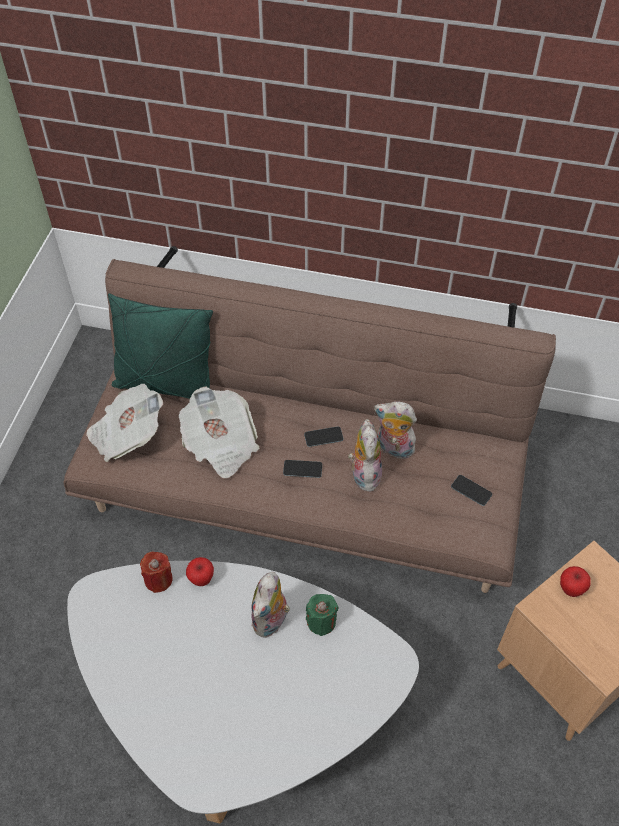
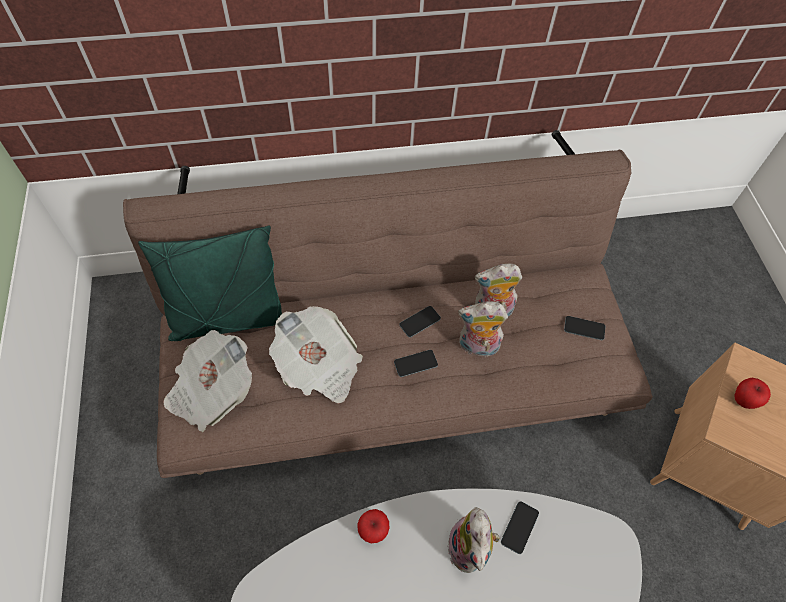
camera: 25 degrees left, 5 degrees up
red candle [140,551,173,593] -> none
green candle [306,594,338,636] -> phone [501,501,539,554]
plush toy [348,419,382,492] -> plush toy turned 60 degrees counterclockwise [458,301,508,360]

